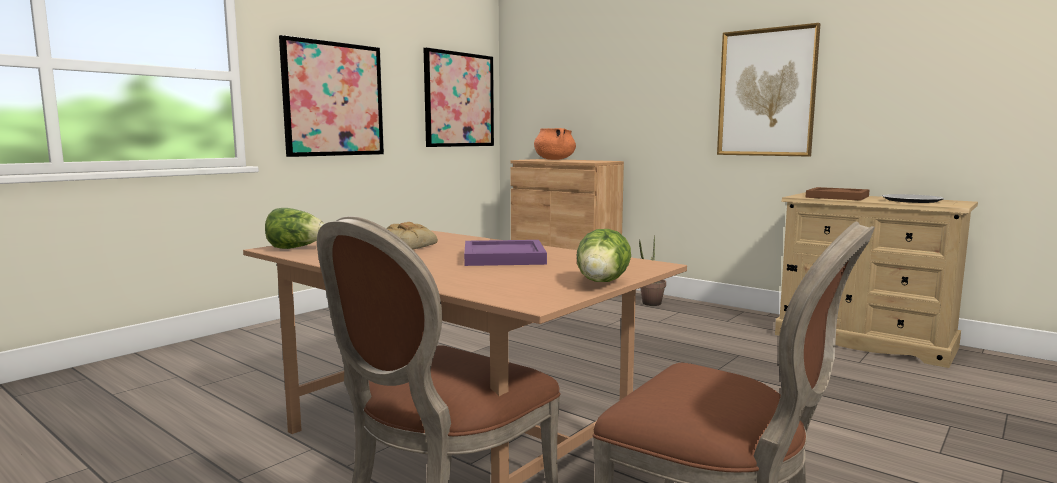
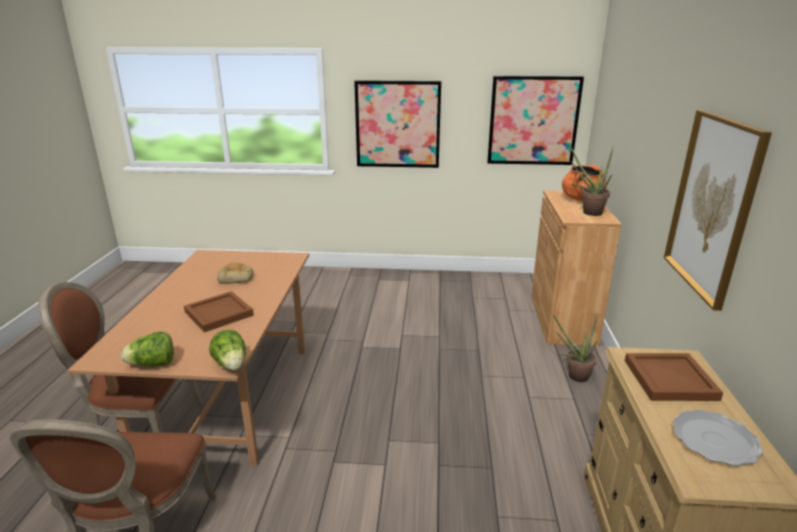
camera: 55 degrees right, 15 degrees up
lettuce [265,208,325,249] -> lettuce moved to [209,330,246,370]
purple tray [464,240,547,266] -> brown tray [184,291,254,332]
none -> potted plant [568,142,613,216]

